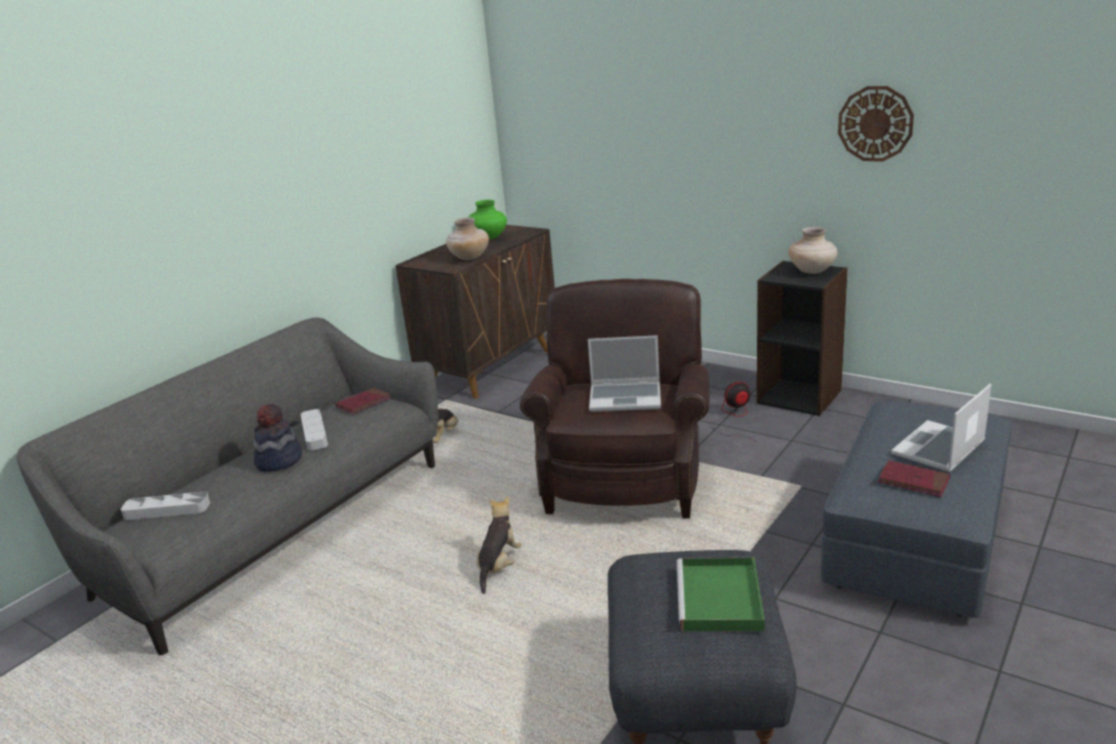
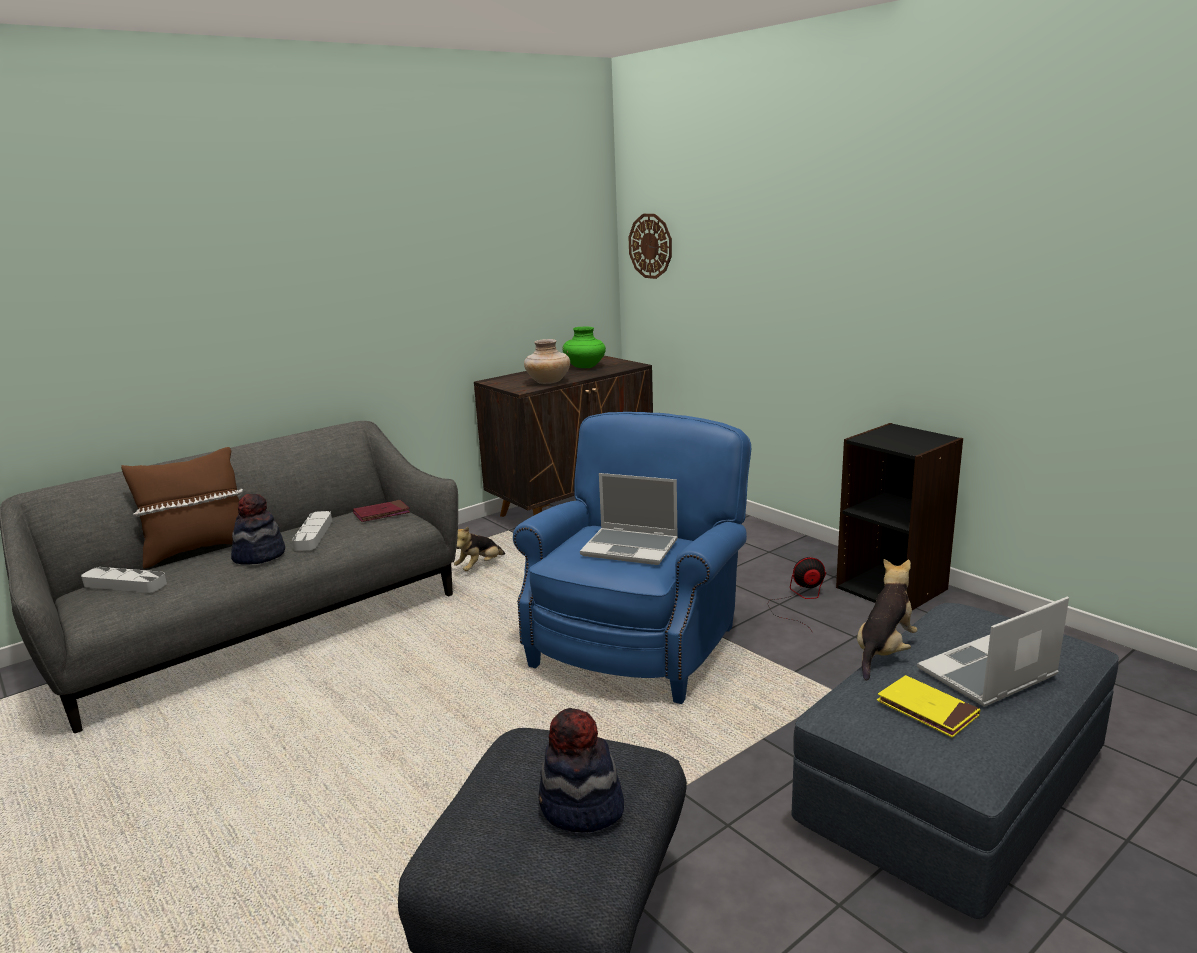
camera: 15 degrees right, 5 degrees down
plush toy [477,496,522,594] -> plush toy moved to [857,559,918,680]
brown armchair [520,279,710,519] -> blue armchair [513,412,751,704]
green tray [677,558,765,631] -> hat [539,708,624,832]
beige vase [788,227,838,274] -> none
wall clock [838,86,914,162] -> wall clock moved to [629,214,672,279]
red book [878,460,950,497] -> yellow book [877,675,980,738]
none -> brown pillow [121,447,243,569]

